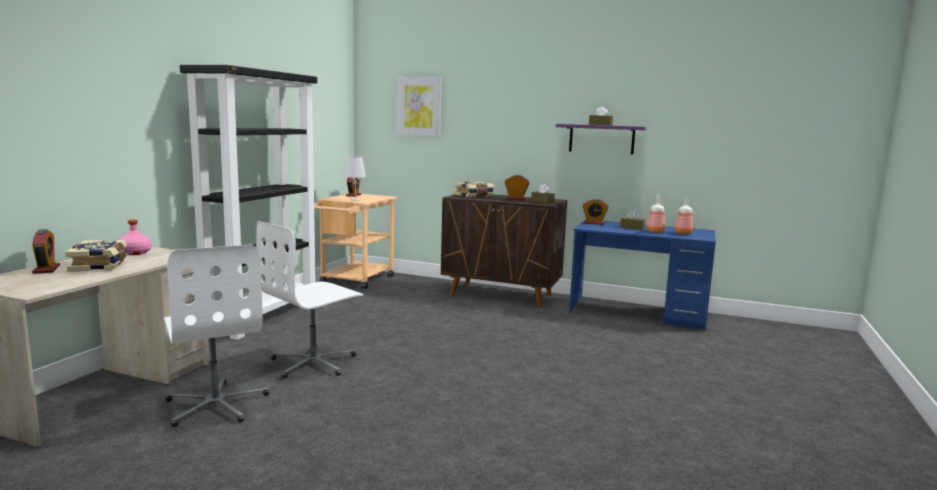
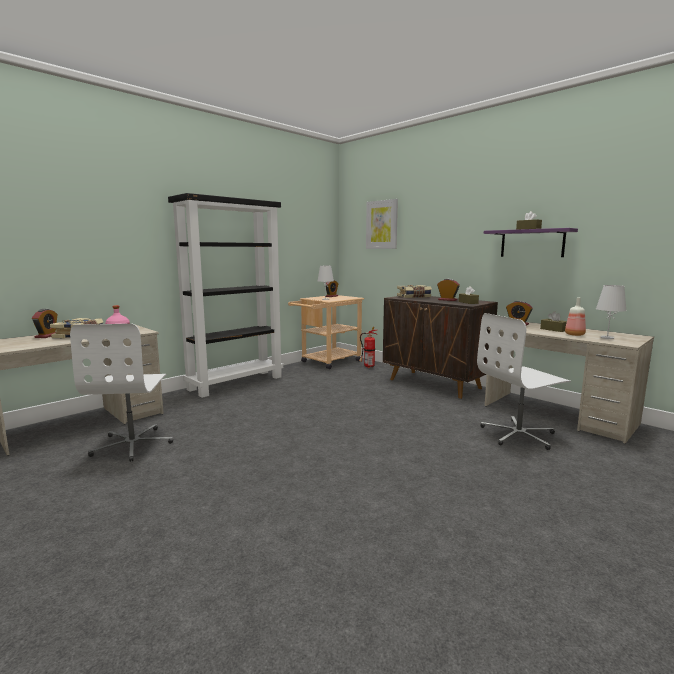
camera: 25 degrees right, 0 degrees up
white office chair [256,221,363,378] -> white office chair moved to [477,313,571,450]
blue desk [569,221,716,331] -> beige desk [485,322,654,444]
bottle [674,197,693,234] -> white table lamp [596,285,627,339]
none -> fire extinguisher [359,327,377,368]

